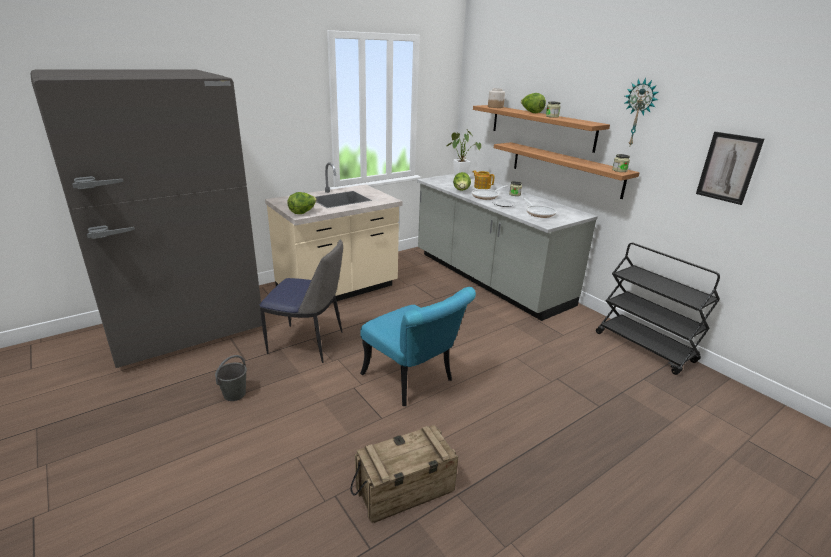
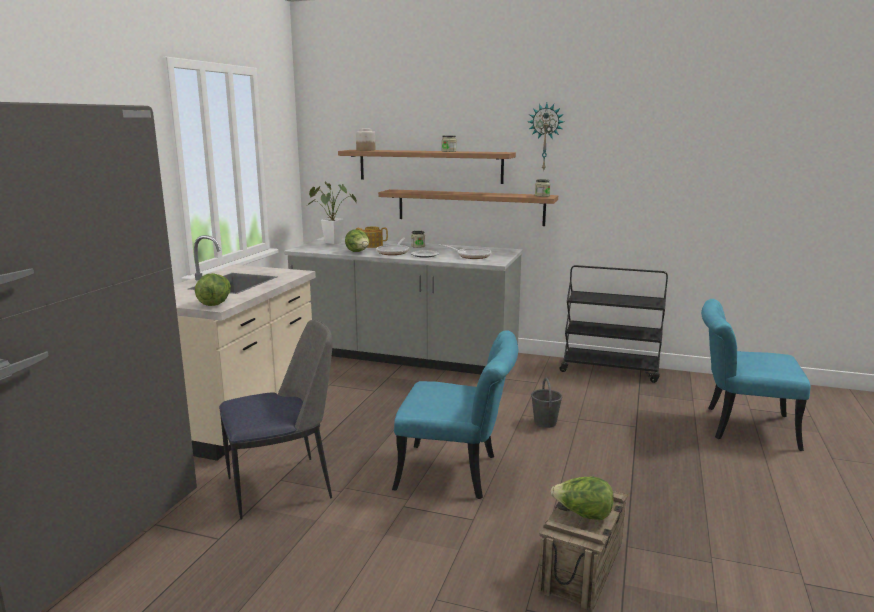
camera: 35 degrees left, 10 degrees down
grey bucket [215,355,247,401] -> grey bucket moved to [531,378,562,428]
lettuce [521,93,546,113] -> lettuce moved to [551,477,614,520]
picture [696,132,764,205] -> none
none -> turquoise chair [701,299,810,451]

